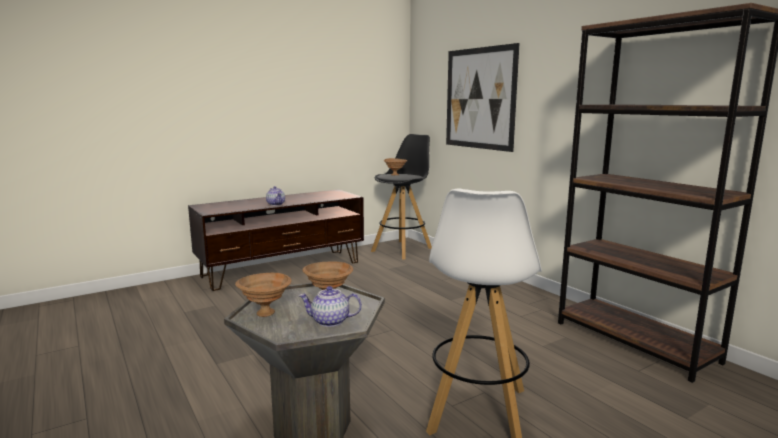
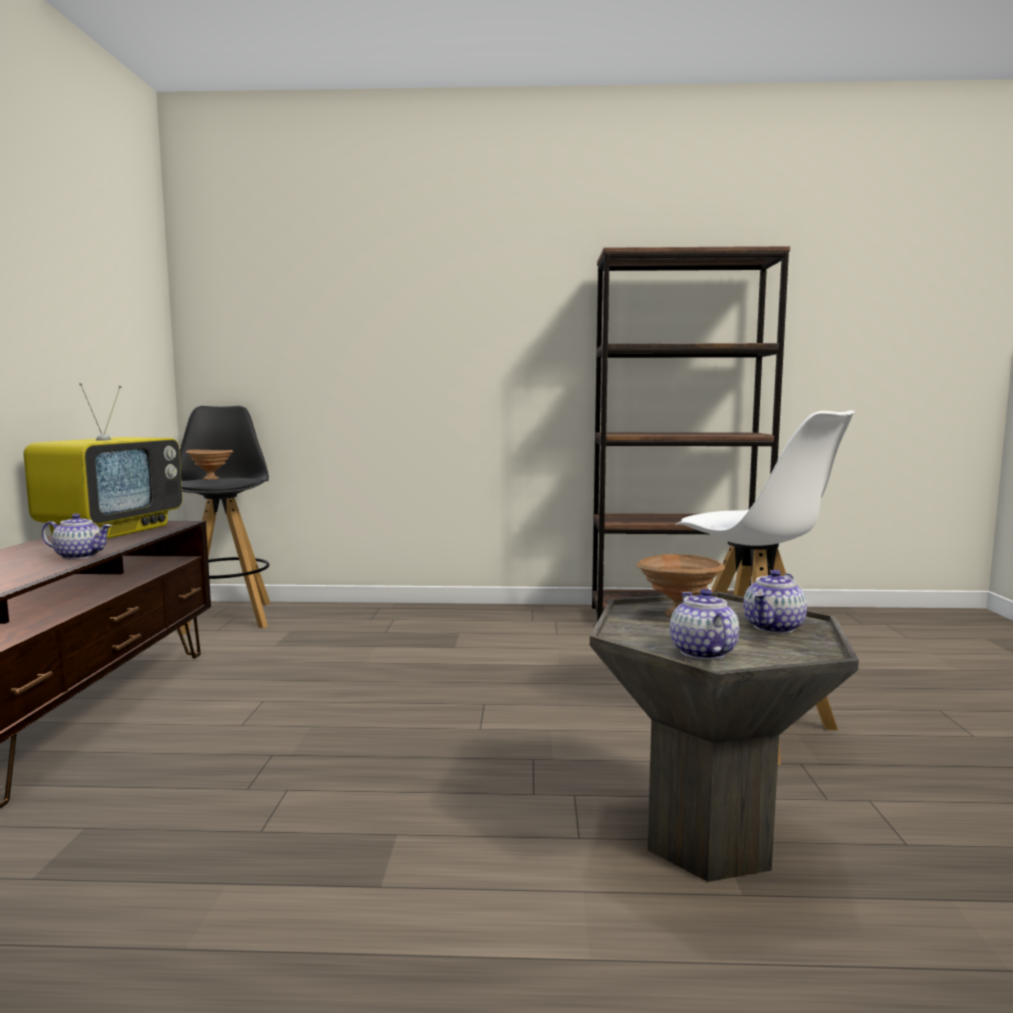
camera: 55 degrees left, 5 degrees down
brown bowl [235,273,291,317] -> teapot [670,589,739,660]
picture [446,43,520,152] -> none
none -> television [24,383,183,539]

